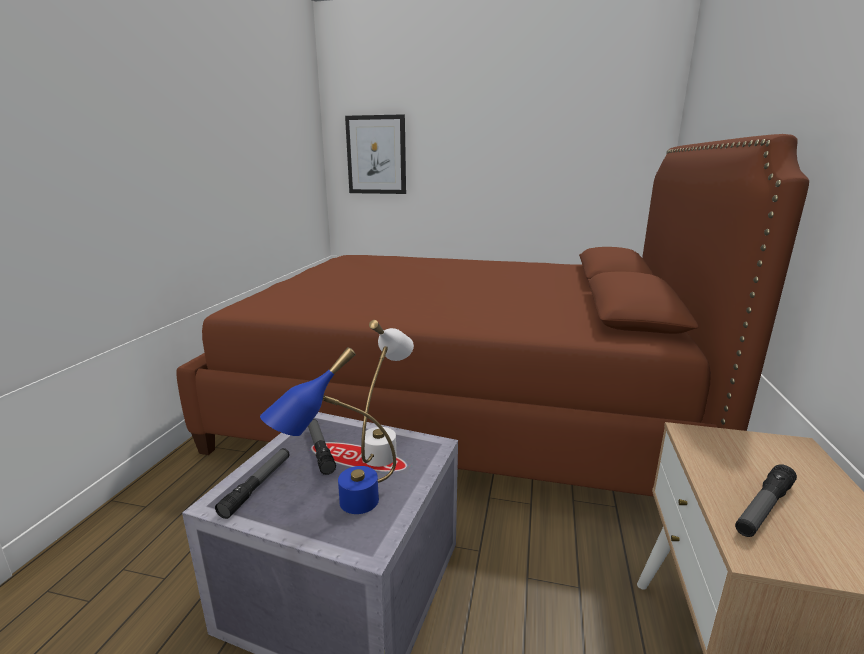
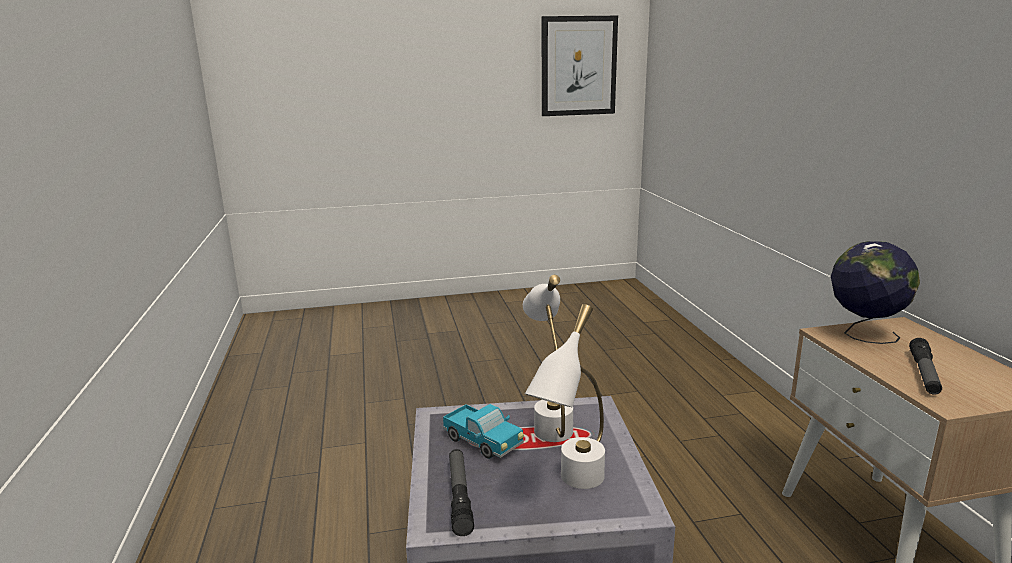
camera: 25 degrees left, 0 degrees up
brown bed [176,134,809,497] -> none
blue table lamp [260,347,396,514] -> white table lamp [525,304,605,489]
flashlight [308,419,336,475] -> toy truck [443,404,524,459]
picture [345,114,406,194] -> picture moved to [542,16,618,116]
none -> globe [831,241,920,344]

